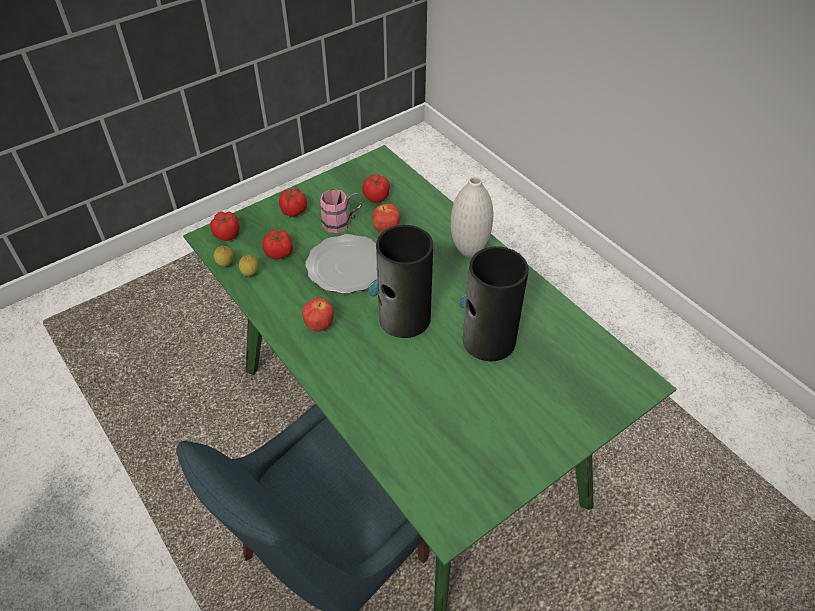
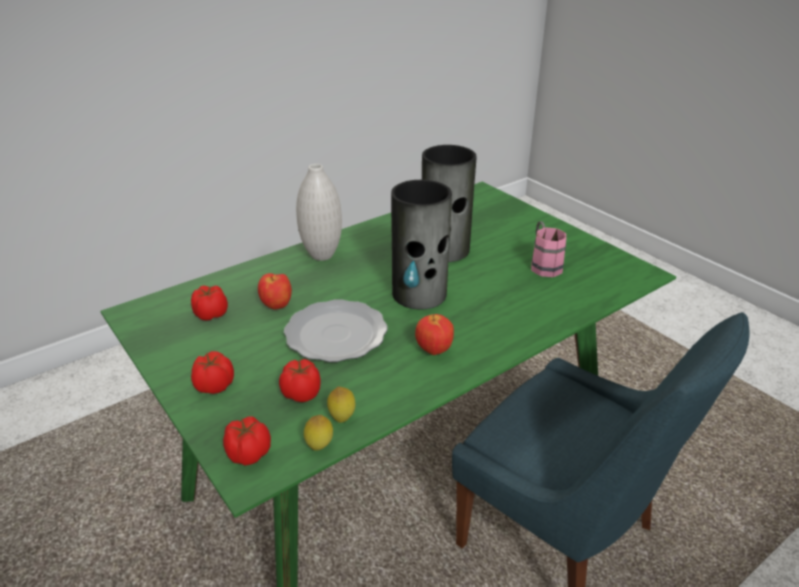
camera: 90 degrees left, 15 degrees down
pink mug [320,189,363,233] -> pink mug moved to [531,221,566,277]

